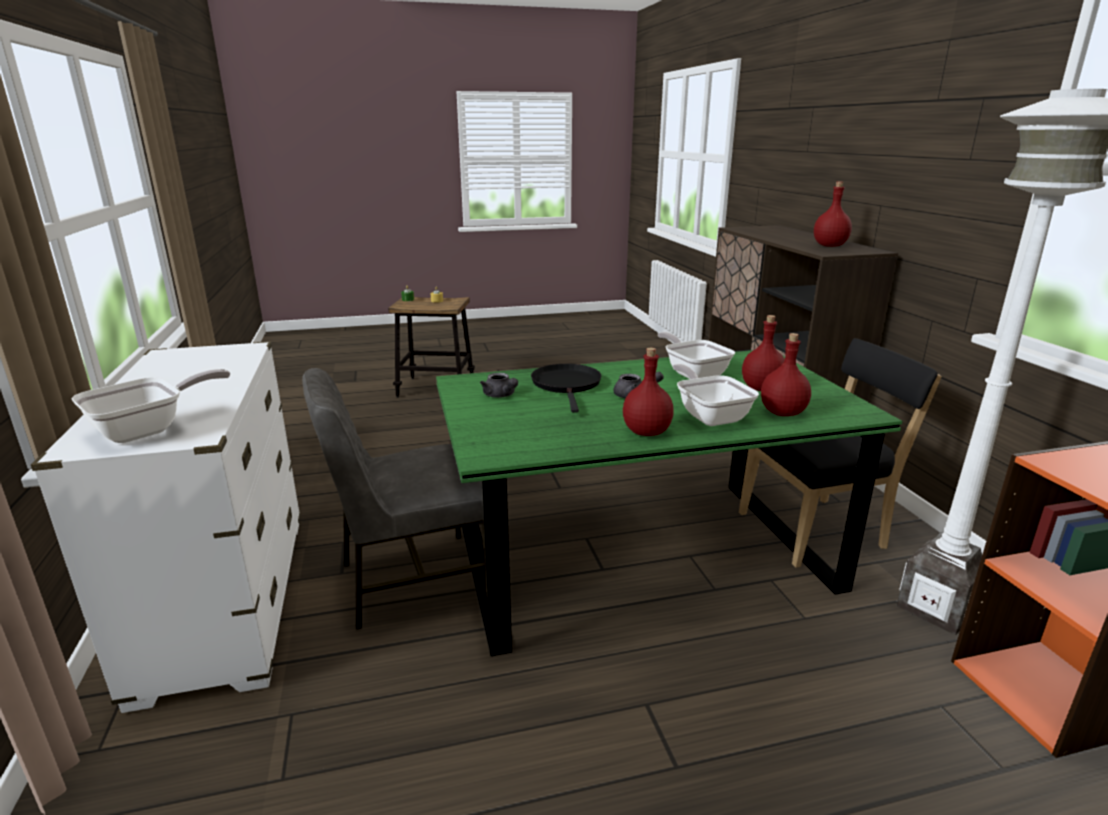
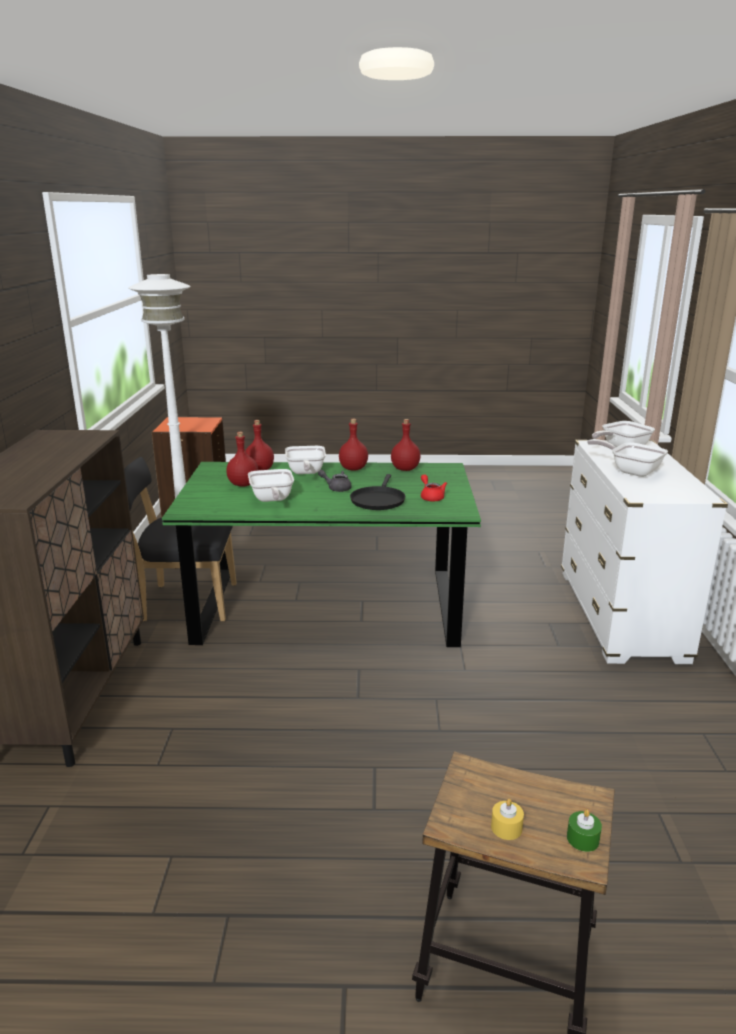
camera: 165 degrees left, 0 degrees up
grey chair [302,368,487,630] -> none
grey teapot [480,373,518,398] -> red teapot [421,474,447,502]
red bottle [814,182,852,247] -> red bottle moved to [391,419,421,471]
none -> frying pan [587,439,668,477]

